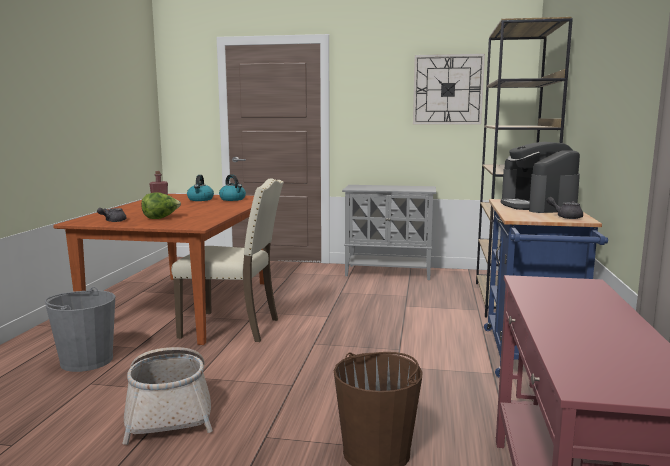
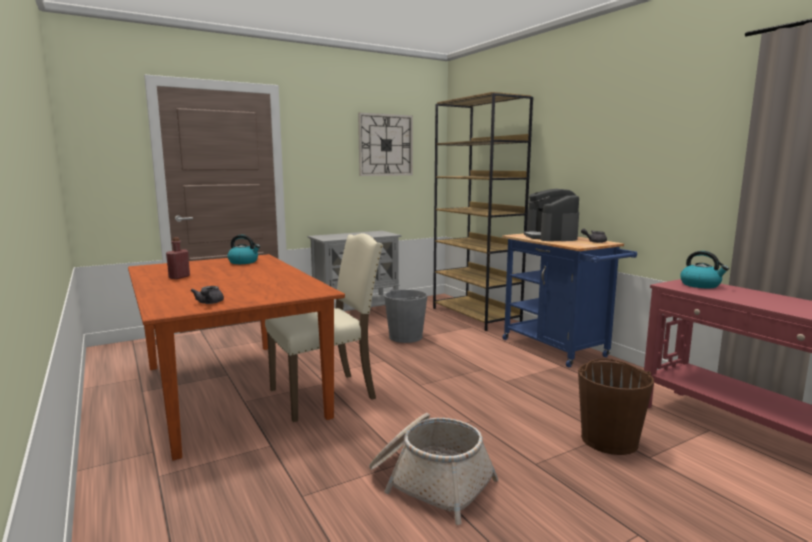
camera: 40 degrees left, 0 degrees up
grey bucket [45,287,115,372] -> grey bucket moved to [384,288,428,343]
lettuce [141,192,181,219] -> none
kettle [187,175,214,201] -> kettle moved to [680,251,729,288]
coffee machine [501,142,580,213] -> coffee machine turned 45 degrees clockwise [524,189,579,241]

